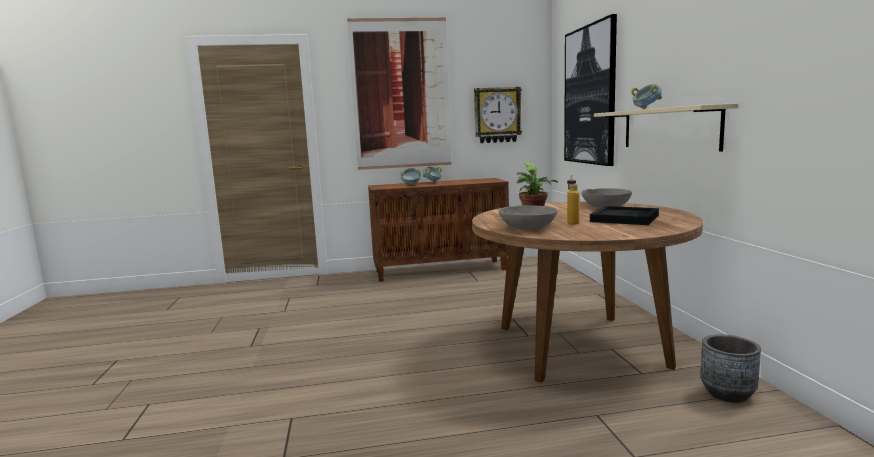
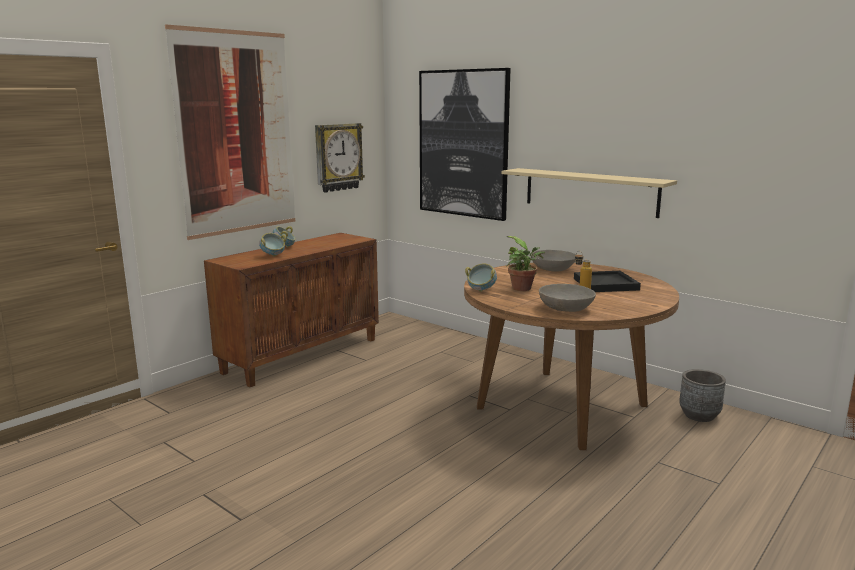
camera: 40 degrees left, 5 degrees up
bowl [631,84,662,109] -> bowl moved to [465,263,497,292]

